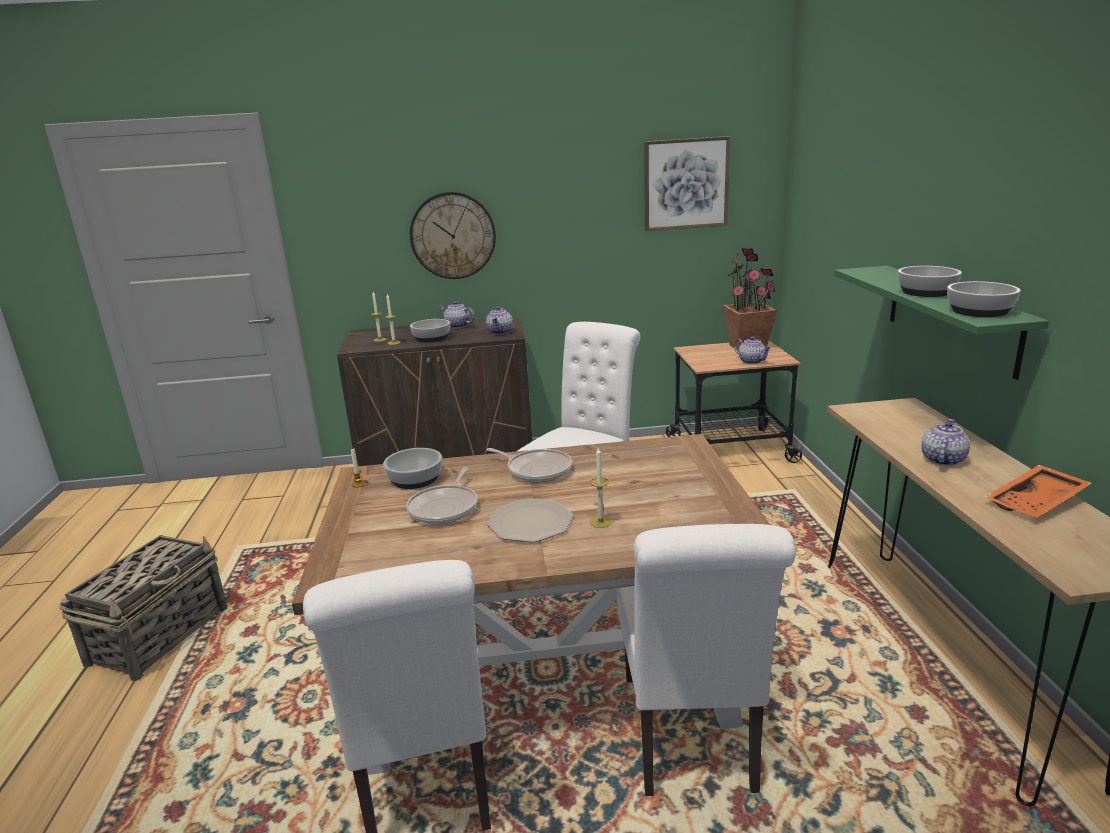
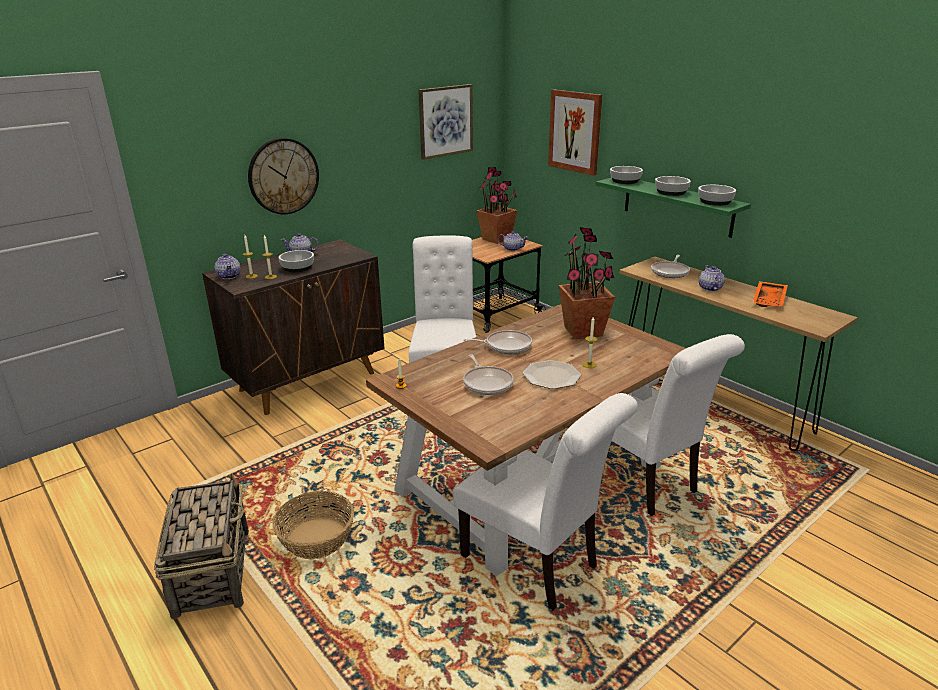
camera: 35 degrees left, 5 degrees up
bowl [383,448,442,489] -> bowl moved to [610,166,643,184]
teapot [486,306,513,335] -> teapot moved to [215,254,240,279]
none -> basket [272,491,354,559]
none -> picture [548,90,602,176]
none -> potted plant [558,227,615,339]
none -> frying pan [651,255,690,278]

